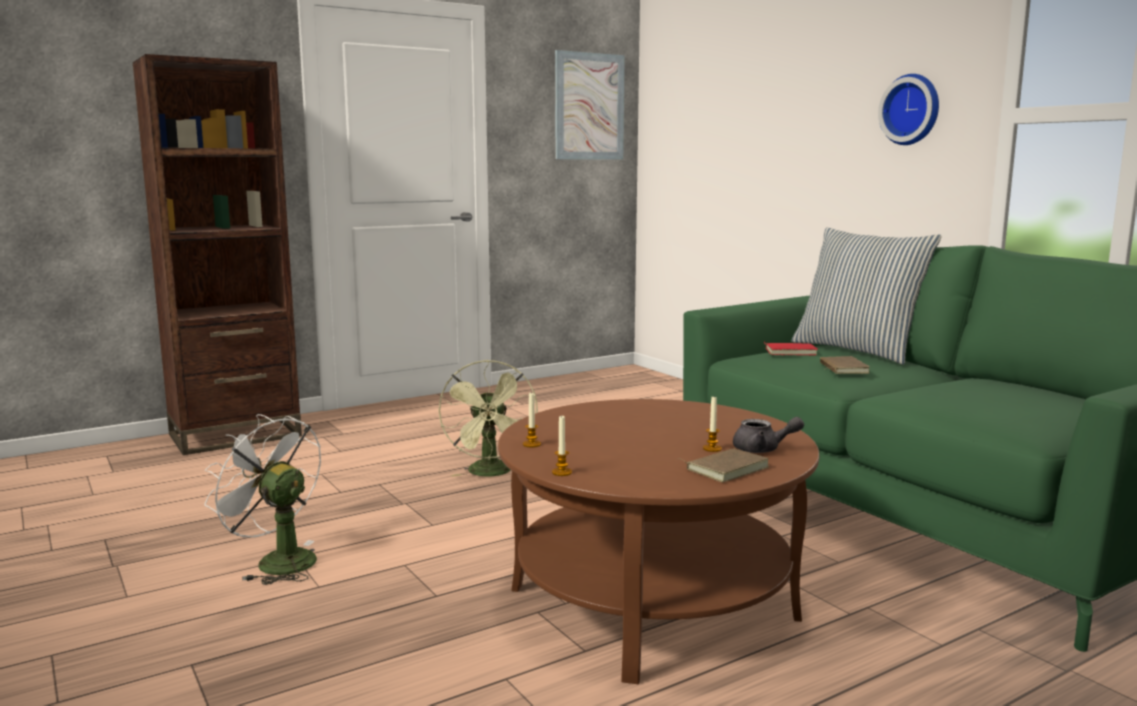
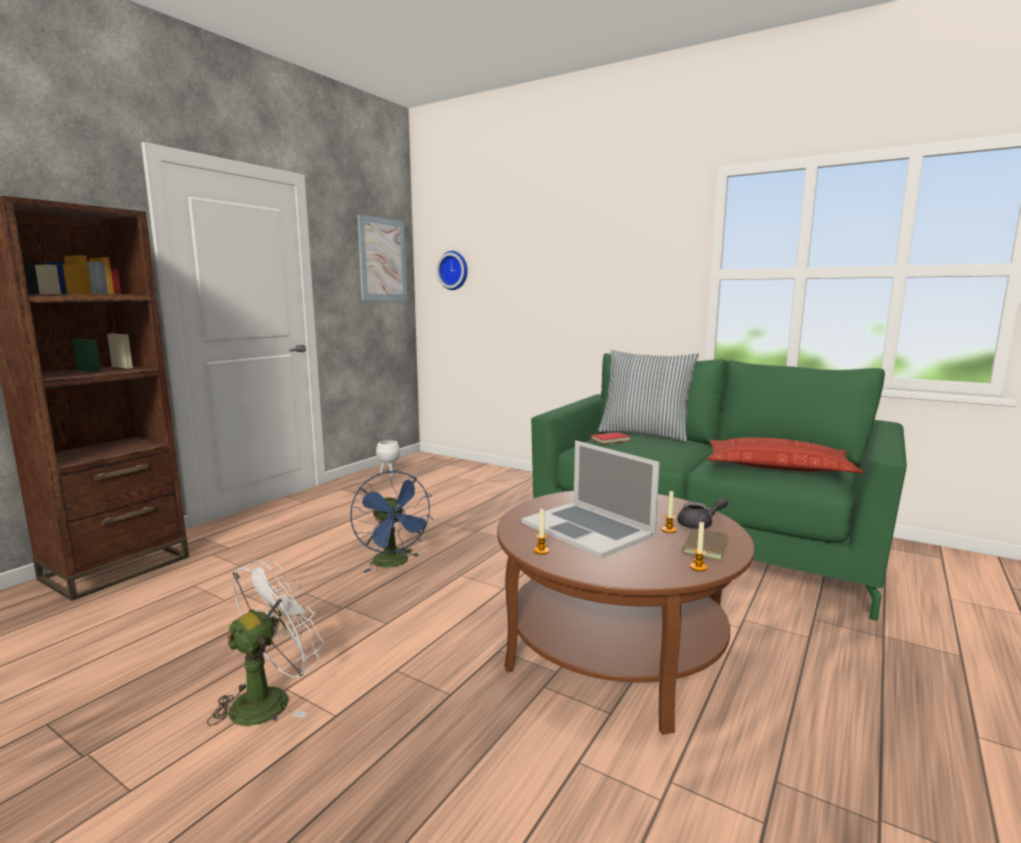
camera: 25 degrees left, 0 degrees up
white fan [204,414,321,585] -> white fan turned 120 degrees clockwise [207,560,324,726]
green fan [438,360,538,477] -> blue fan [350,471,433,573]
candle [552,416,572,476] -> candle moved to [690,522,707,571]
brown book [820,356,870,374] -> none
wall clock [878,74,939,145] -> wall clock moved to [436,251,468,290]
none -> white planter [376,440,400,476]
none -> laptop [521,440,660,558]
none -> pillow [707,437,863,473]

